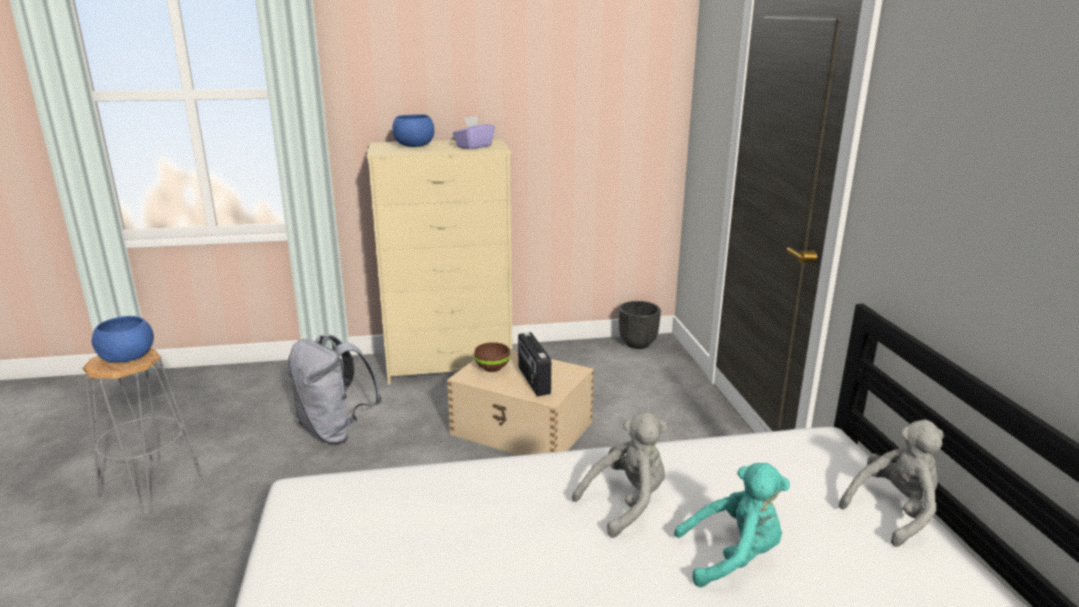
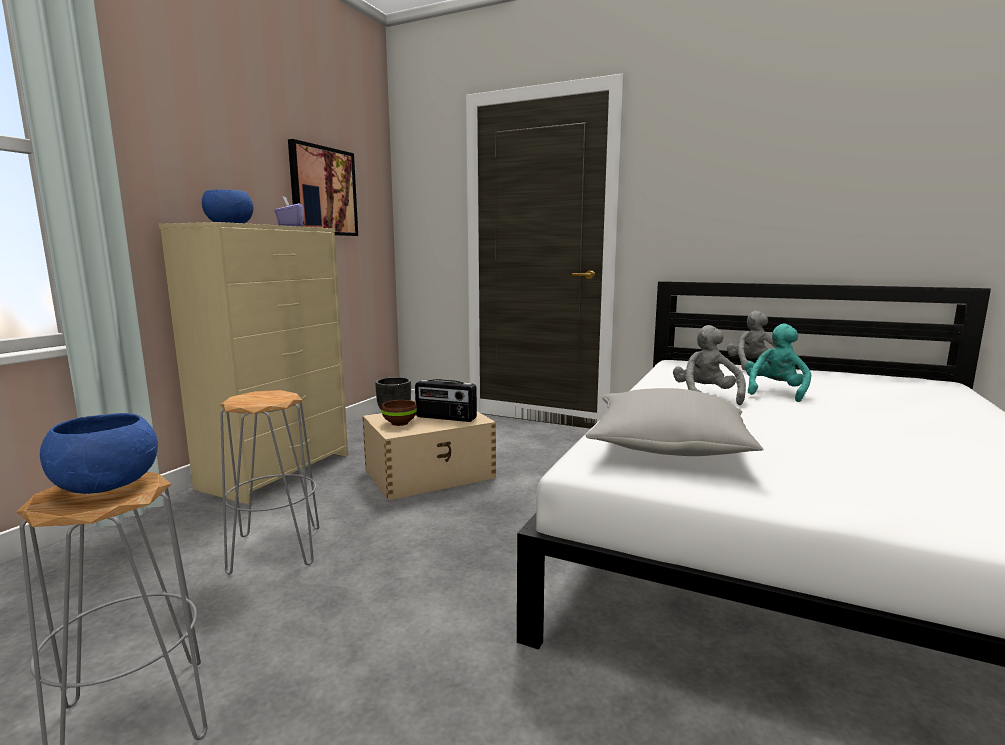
camera: 55 degrees left, 10 degrees down
grey backpack [288,335,382,444] -> grey stool [220,390,319,575]
none -> picture [288,139,358,236]
none -> grey pillow [585,388,764,456]

